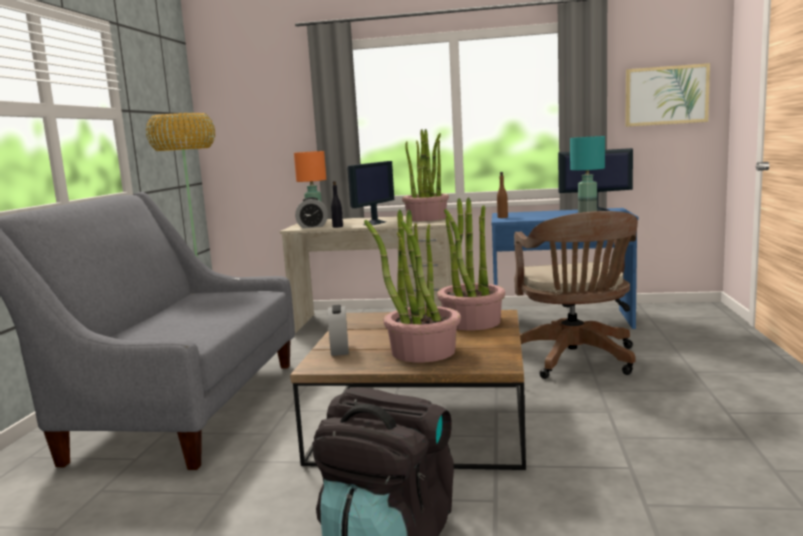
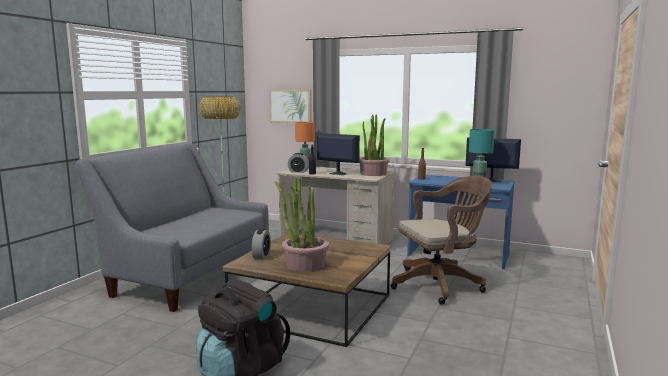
camera: 15 degrees right, 0 degrees up
monitor [347,161,394,225] -> monitor turned 105 degrees counterclockwise [317,133,360,175]
potted plant [437,197,505,331] -> none
brown office chair [514,211,638,379] -> brown office chair turned 120 degrees counterclockwise [391,176,492,304]
picture [625,63,710,127] -> picture moved to [269,90,312,123]

